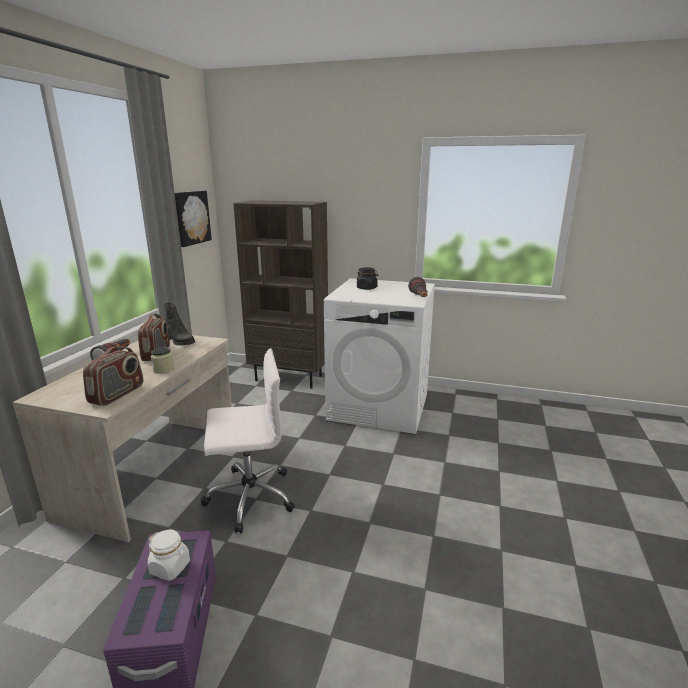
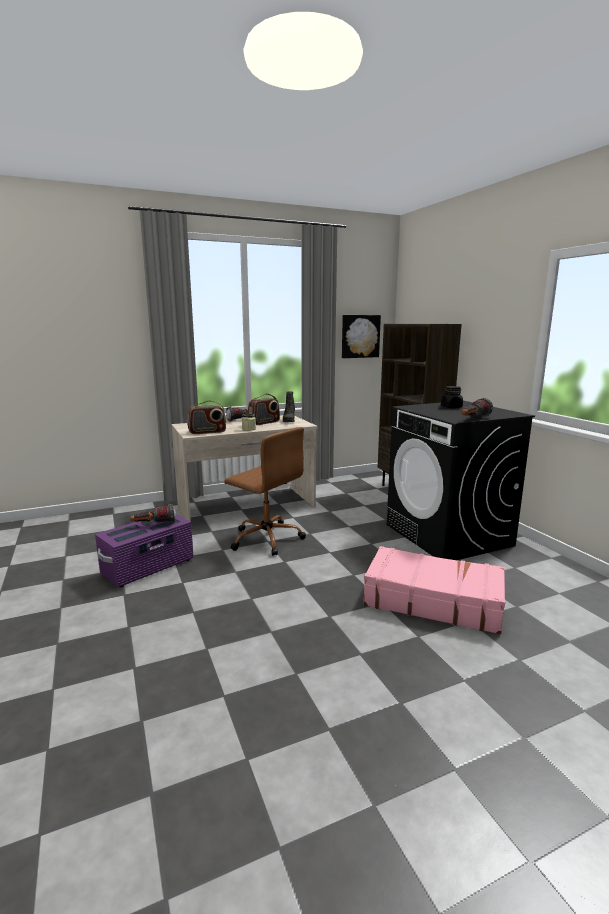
camera: 50 degrees right, 5 degrees down
white jar [148,530,190,581] -> flashlight [131,504,176,523]
white office chair [201,348,295,534] -> brown office chair [224,427,306,556]
white washing machine [324,278,435,434] -> black washing machine [387,401,535,560]
none -> pink suitcase [363,546,505,635]

